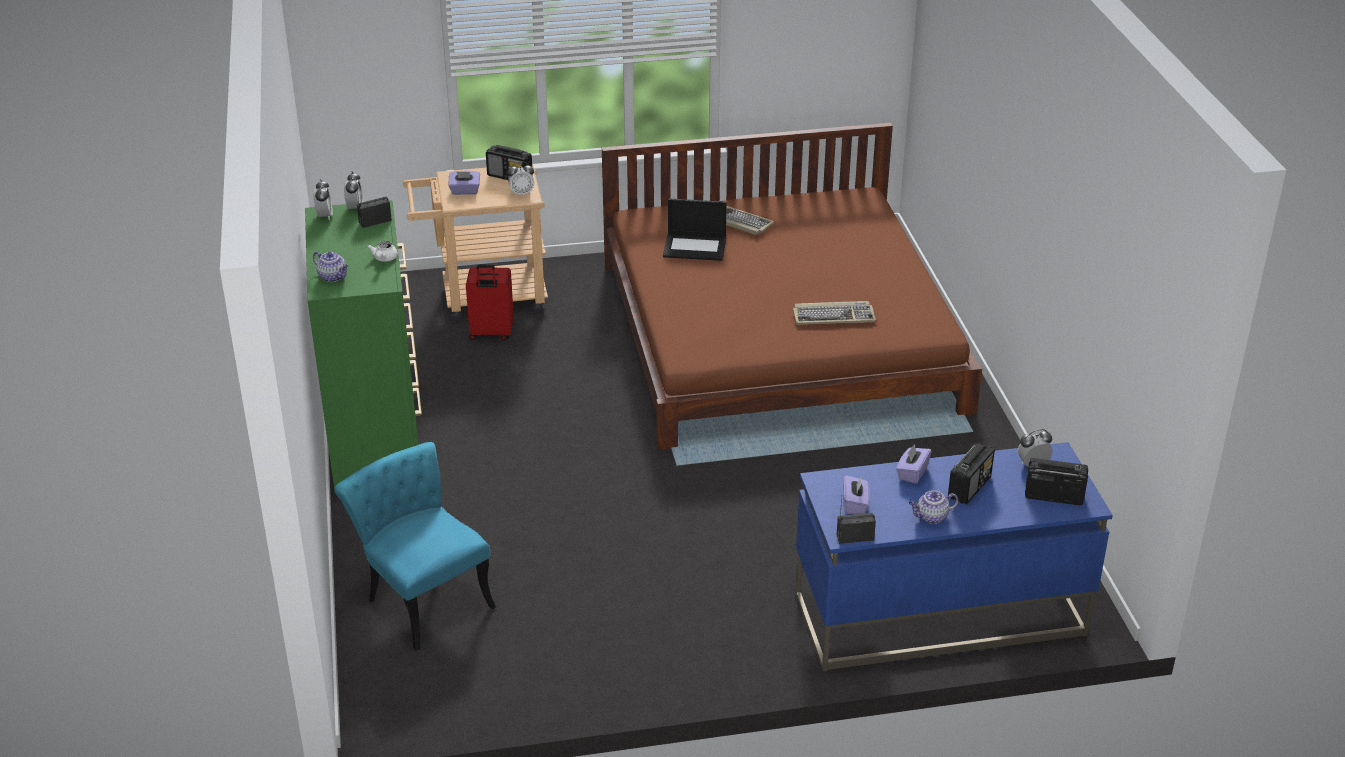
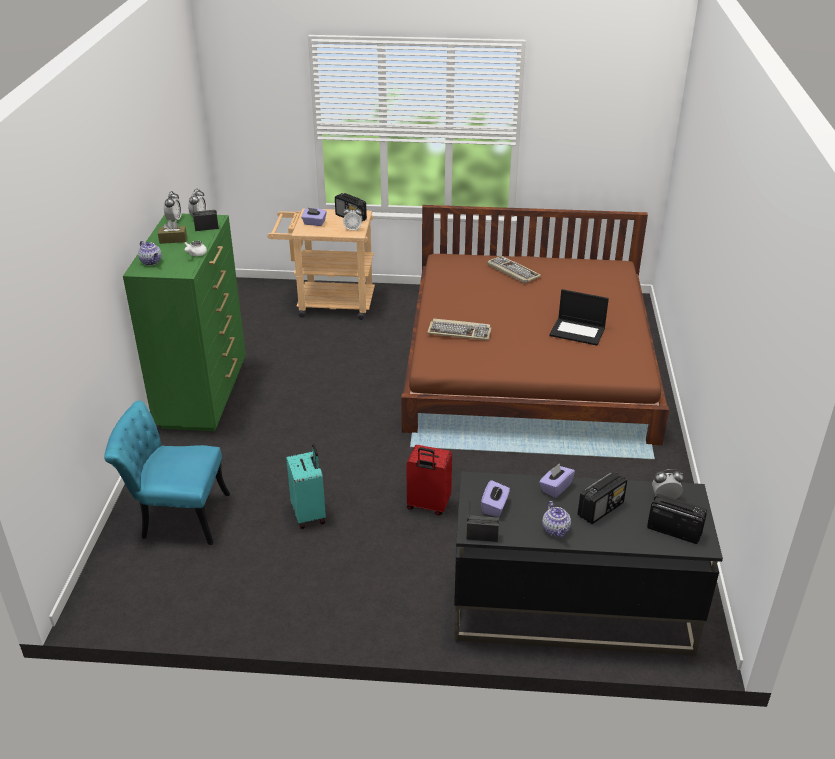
camera: 15 degrees right, 0 degrees up
turquoise chair [334,442,496,651] -> turquoise chair turned 60 degrees counterclockwise [104,400,230,545]
red suitcase [466,265,514,340] -> red suitcase moved to [406,445,452,515]
laptop [663,199,727,261] -> laptop moved to [550,289,609,346]
keyboard [793,301,876,325] -> keyboard moved to [427,319,491,340]
blue desk [795,442,1113,671] -> black desk [454,471,723,656]
teapot [909,490,959,524] -> teapot turned 105 degrees counterclockwise [542,501,571,538]
none -> brown tissue box [158,220,187,244]
none -> turquoise suitcase [286,444,326,529]

